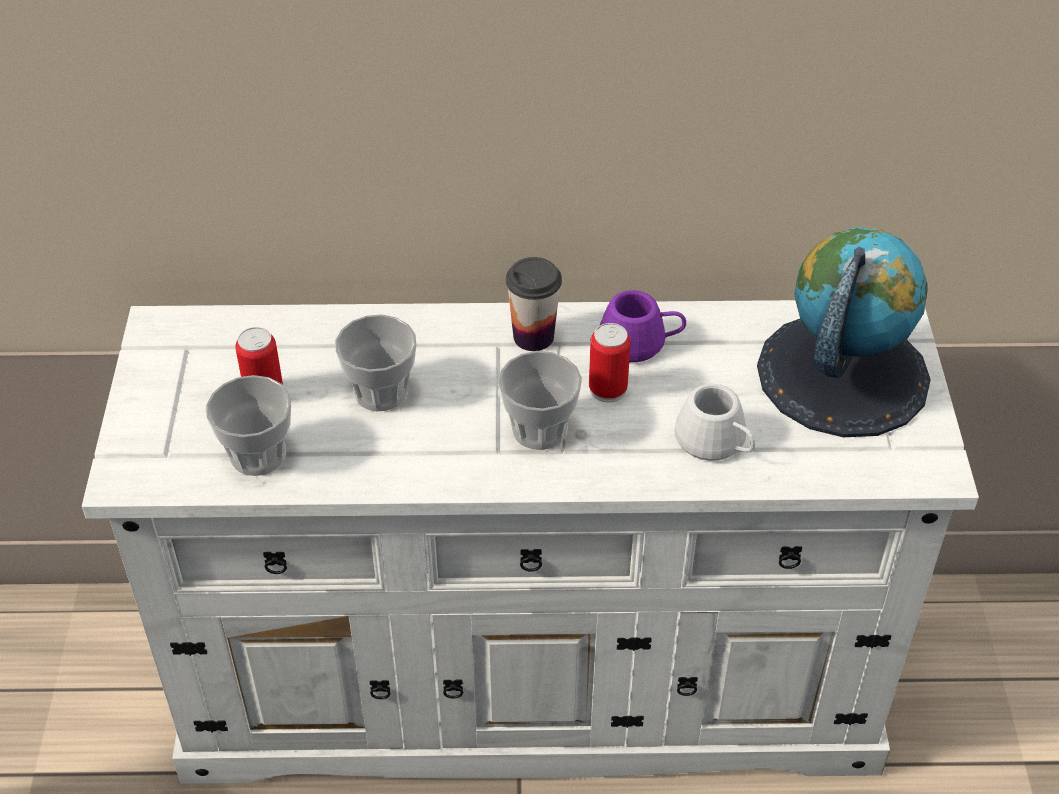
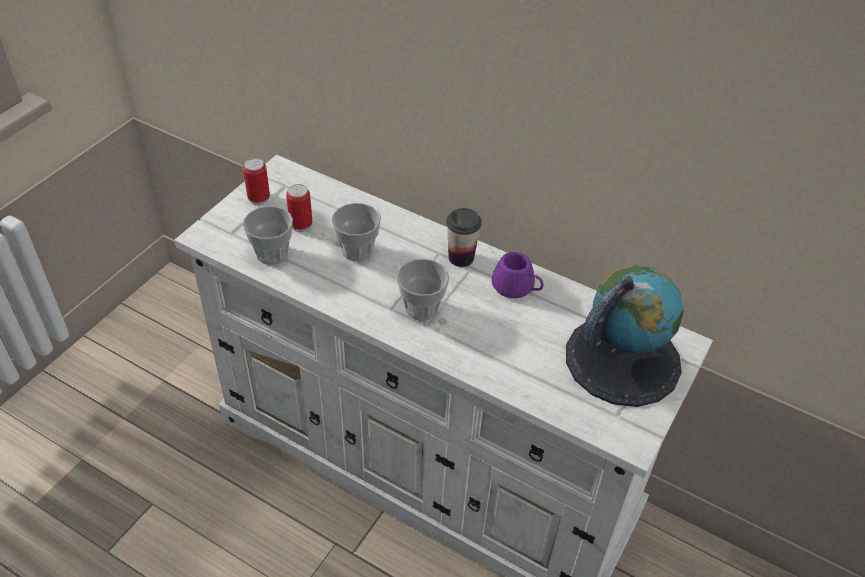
camera: 30 degrees right, 0 degrees up
can [589,323,631,402] -> can moved to [243,158,270,205]
white mug [674,384,755,461] -> none

